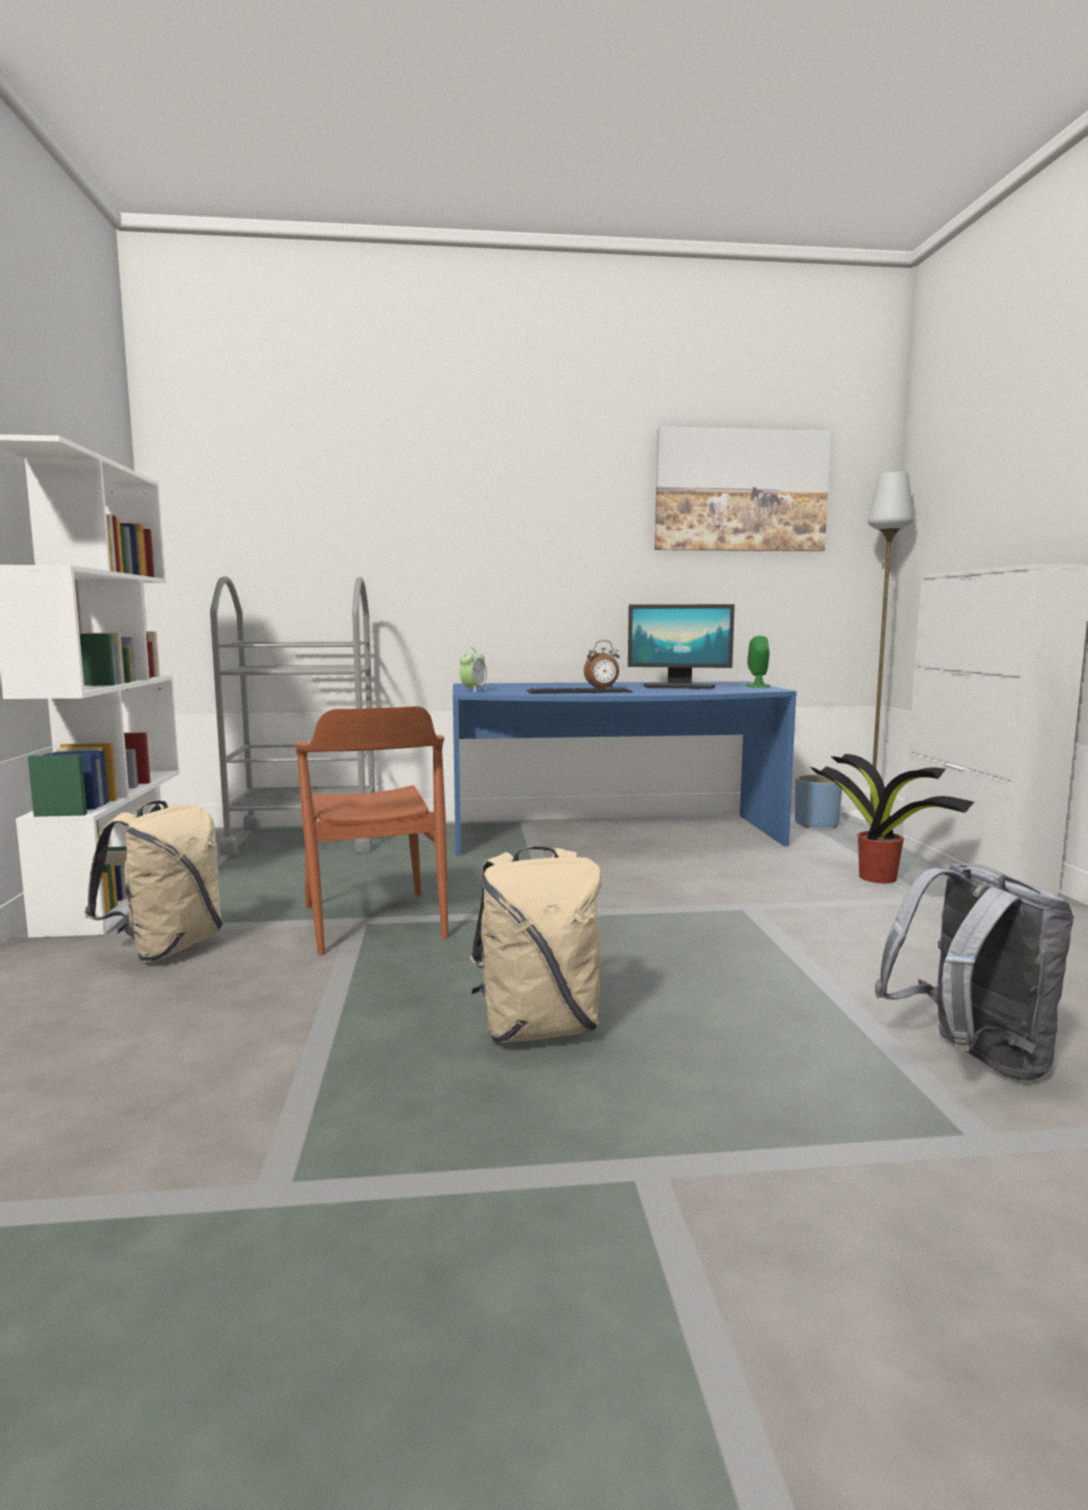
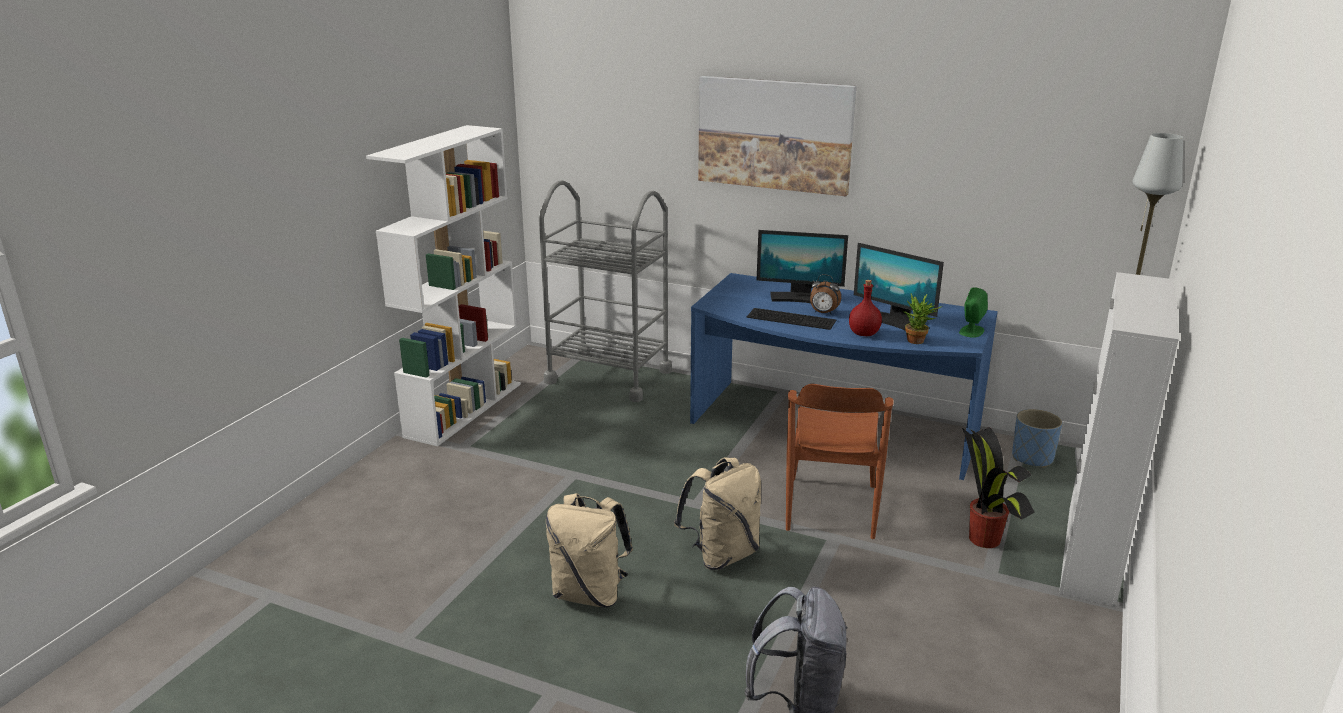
camera: 30 degrees right, 15 degrees up
beige backpack [84,800,223,962] -> beige backpack moved to [674,458,761,570]
brown chair [295,706,448,955] -> brown chair moved to [786,384,894,539]
alarm clock [460,648,487,692] -> none
picture [655,426,831,551] -> picture moved to [698,76,856,196]
none -> monitor [757,230,848,303]
none -> red bottle [849,280,882,336]
none -> potted plant [903,294,942,344]

